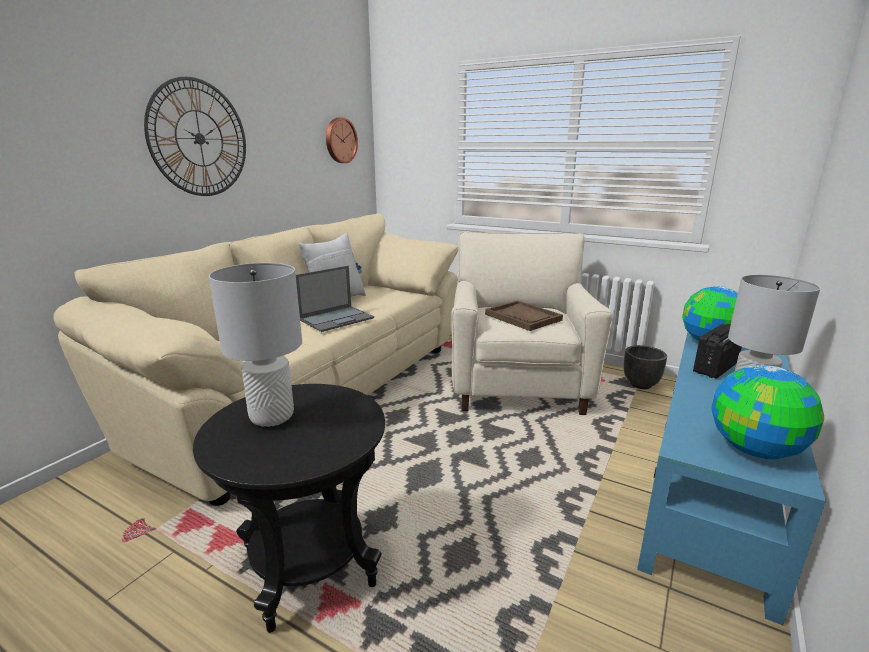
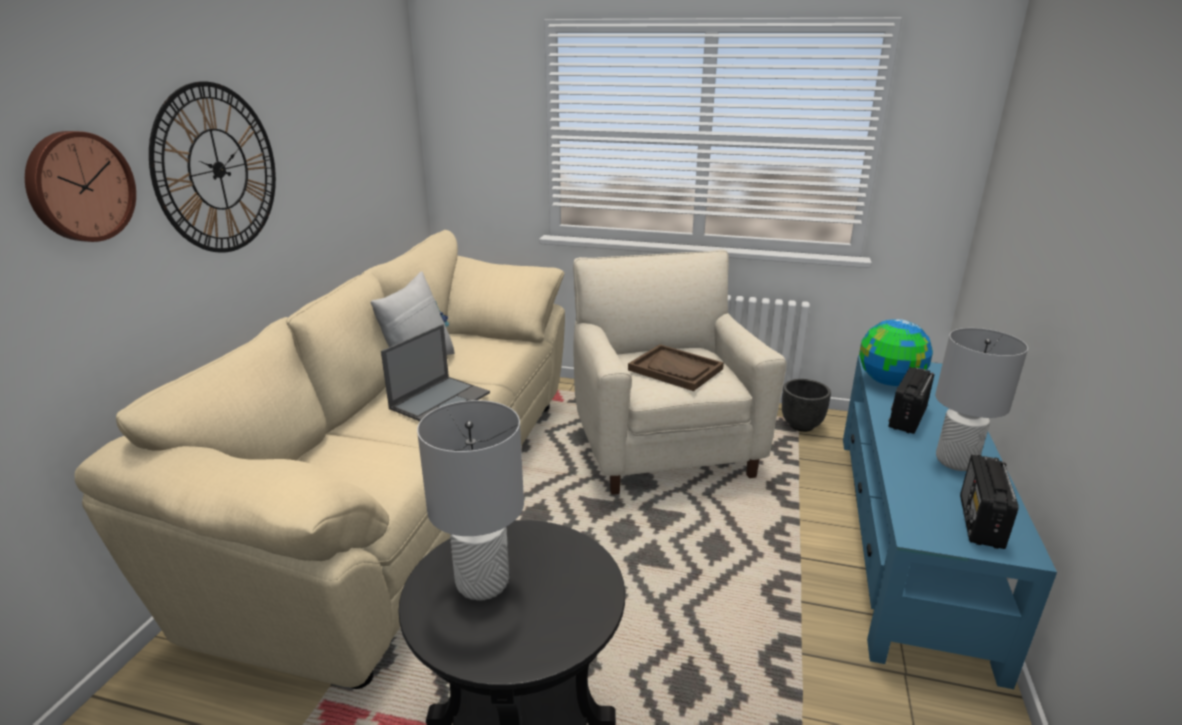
camera: 15 degrees left, 5 degrees up
wall clock [326,117,358,163] -> wall clock moved to [25,131,136,242]
globe [711,365,824,459] -> radio [960,455,1019,549]

